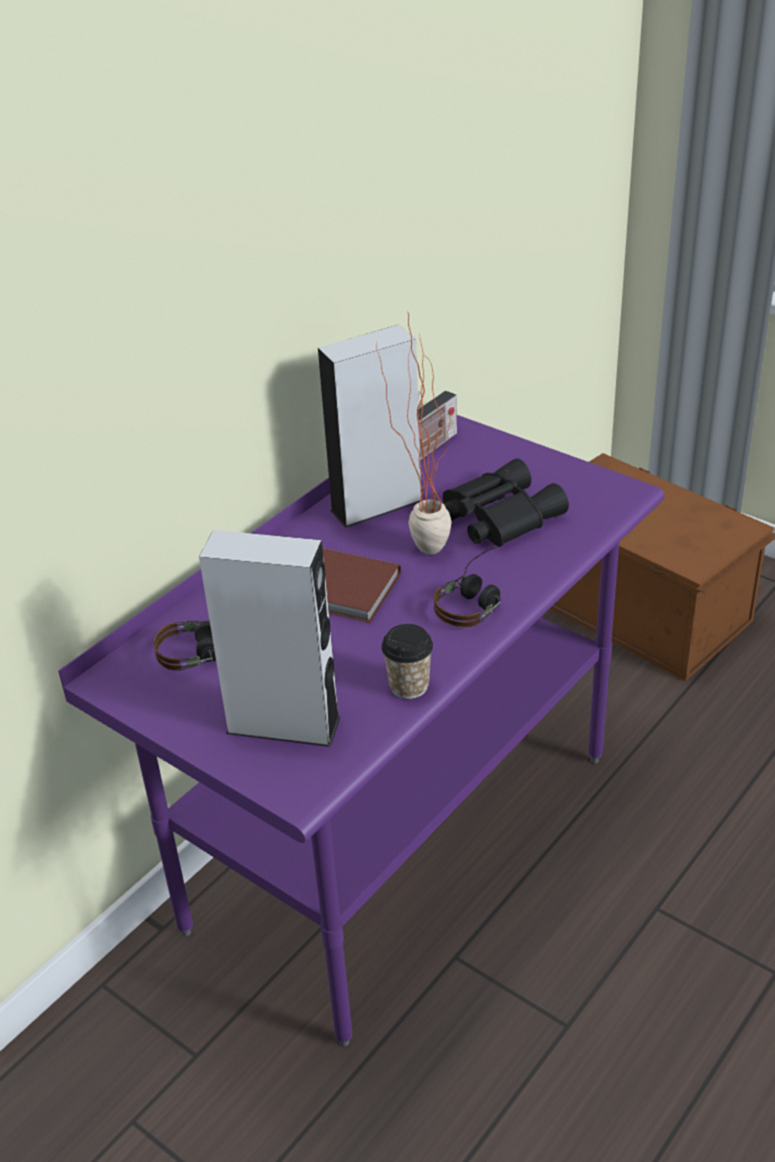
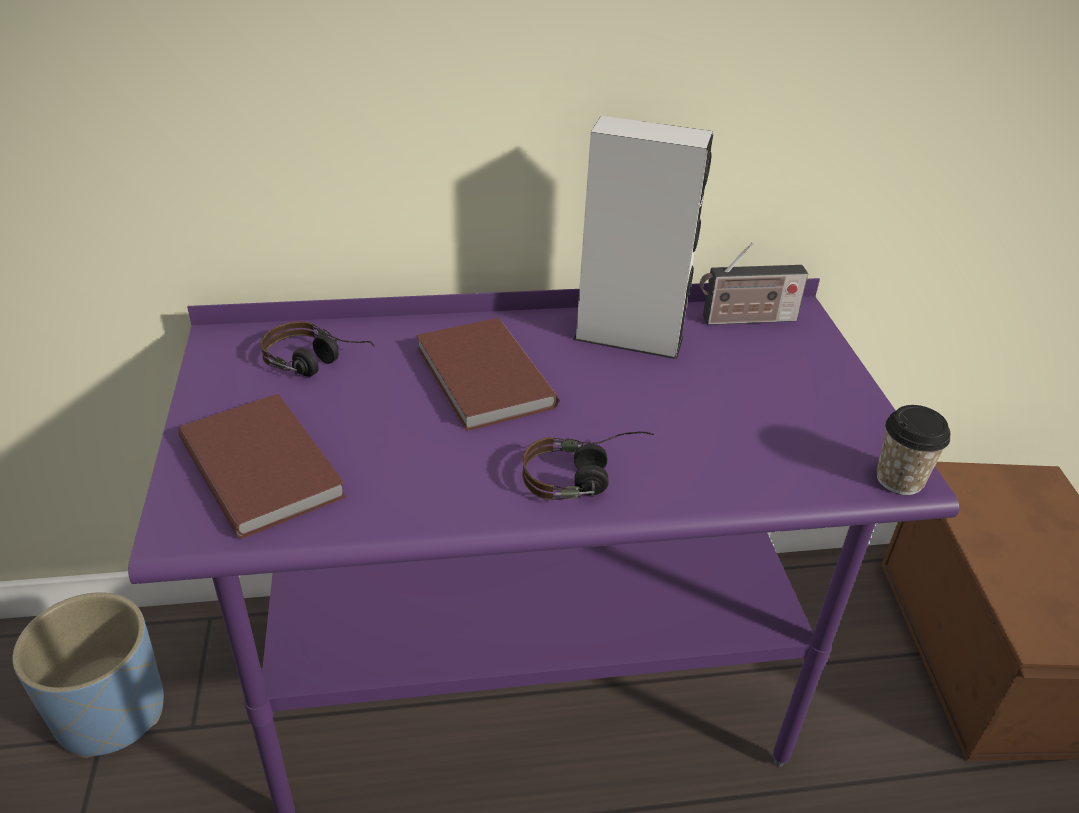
camera: 40 degrees right, 0 degrees up
grey speaker [199,530,340,747] -> brown book [178,394,346,539]
potted plant [376,313,454,555] -> none
cup [381,624,433,699] -> cup moved to [877,405,950,495]
black binoculars [443,458,569,547] -> none
none -> blue planter [12,592,164,758]

